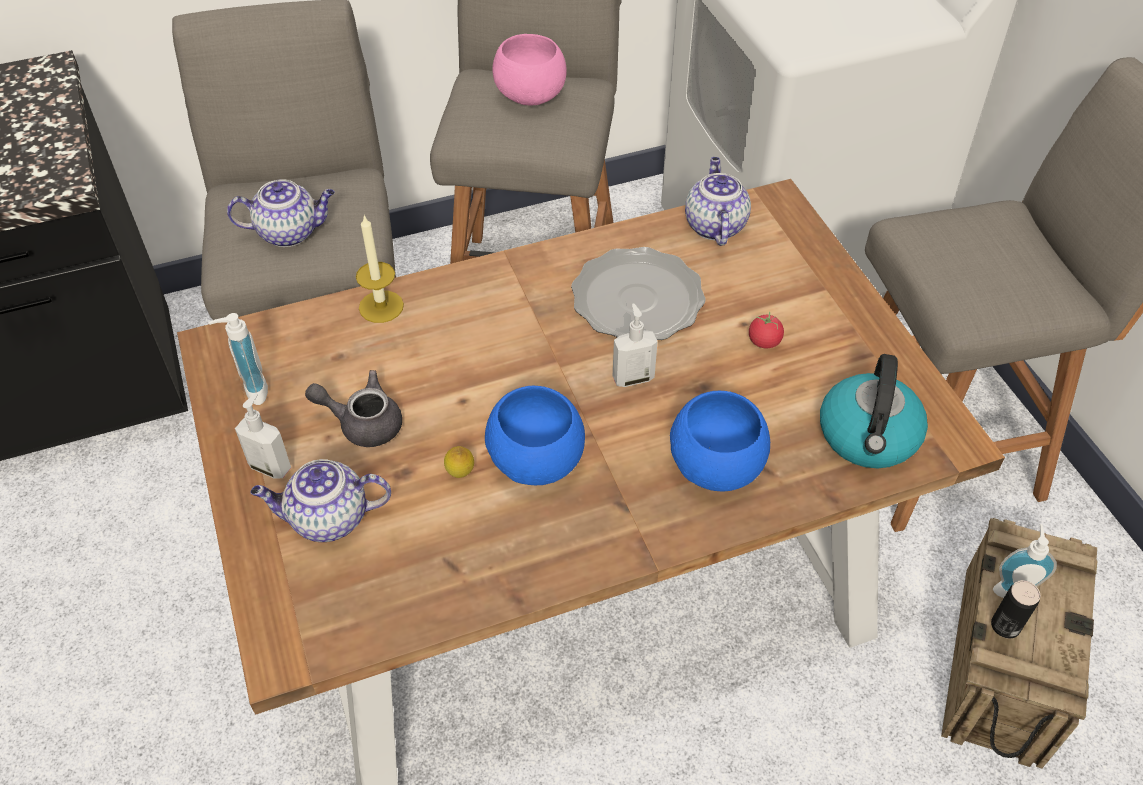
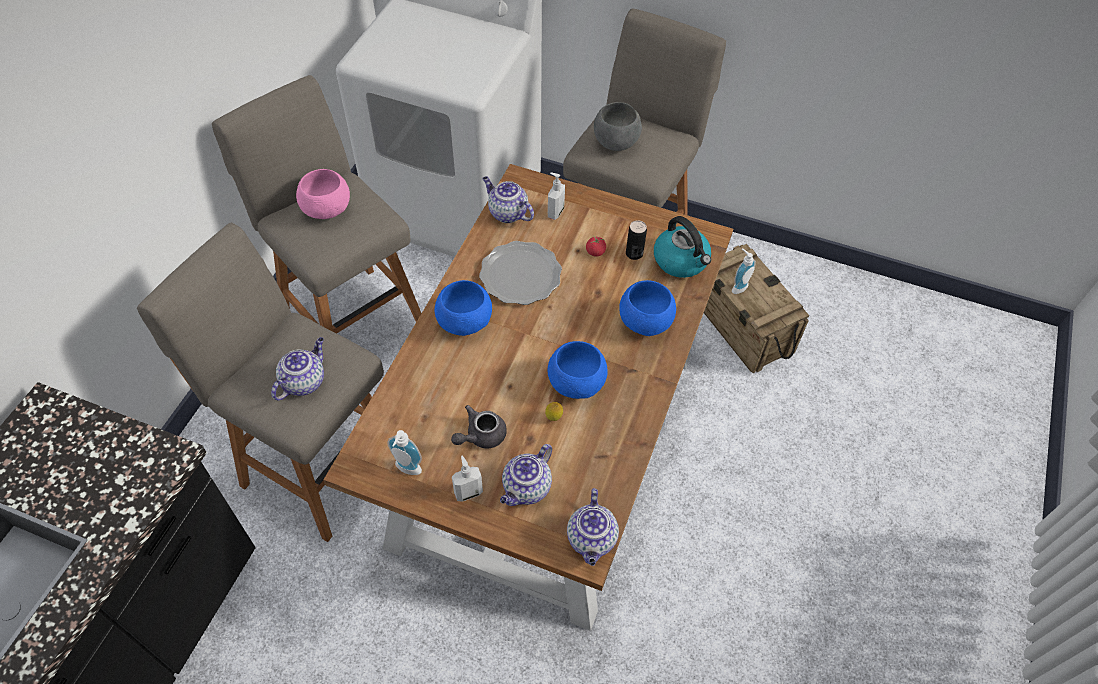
camera: 50 degrees left, 5 degrees up
candle [356,215,404,323] -> none
soap dispenser [613,303,658,387] -> soap dispenser moved to [548,172,565,220]
can [991,580,1040,638] -> can moved to [626,220,647,260]
none -> blue bowl [434,280,492,336]
none -> teapot [567,488,619,566]
none -> grey bowl [594,102,642,151]

